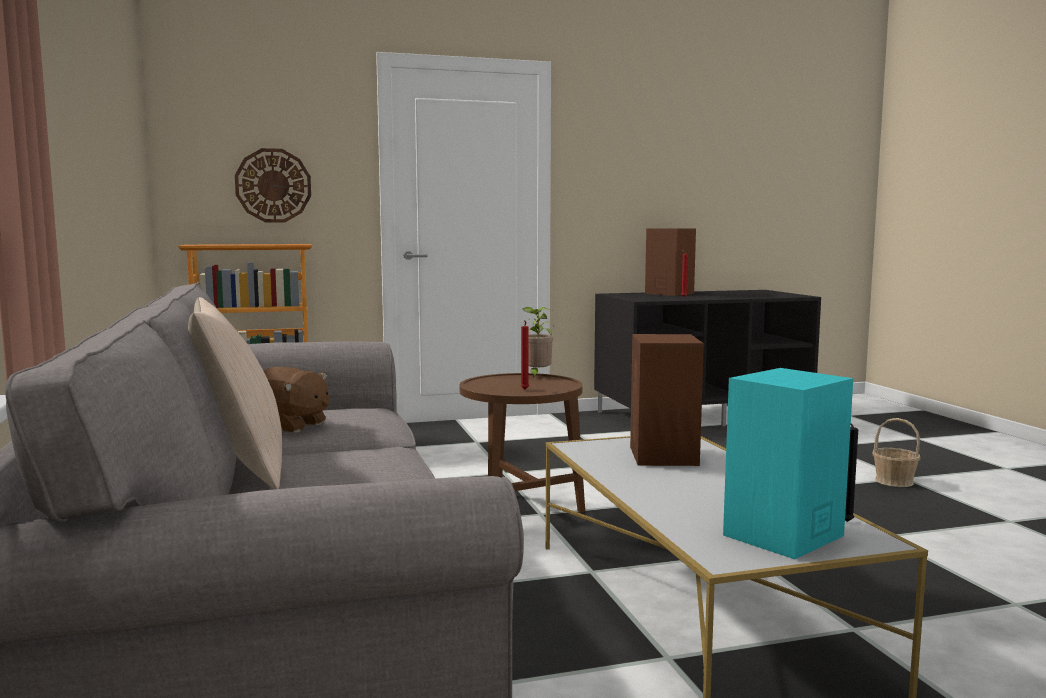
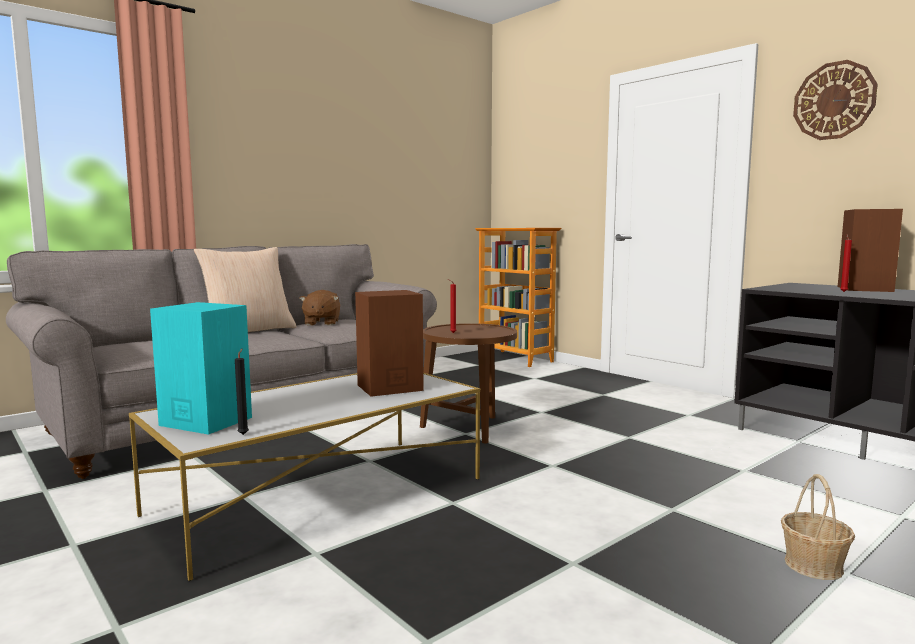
camera: 65 degrees right, 0 degrees up
wall clock [235,148,311,222] -> wall clock moved to [793,60,878,140]
potted plant [523,307,554,378] -> none

